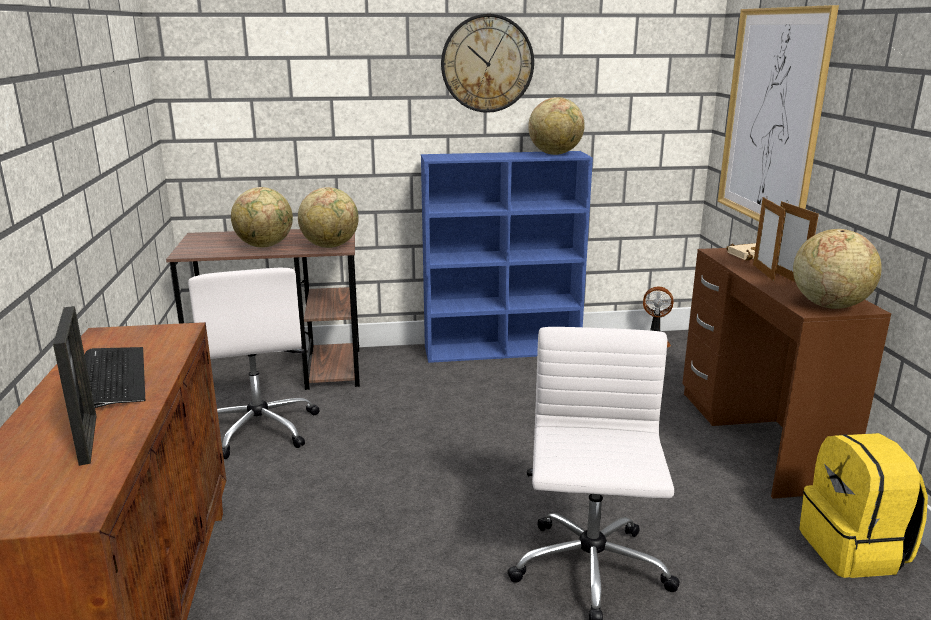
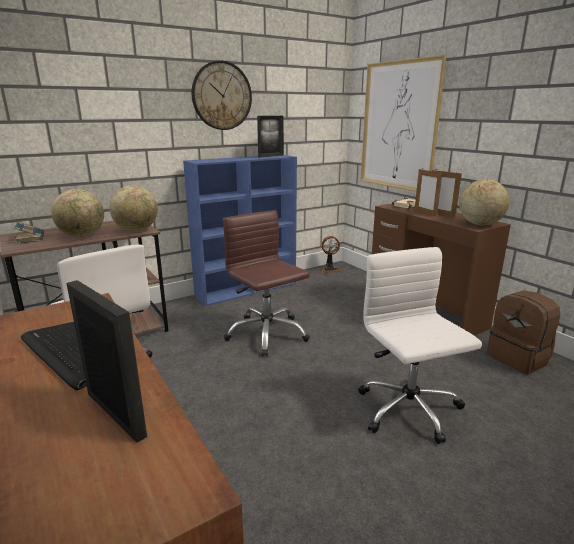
camera: 25 degrees left, 0 degrees up
globe [528,97,585,155] -> picture frame [257,116,284,158]
yellow backpack [799,433,928,578] -> brown backpack [487,290,560,374]
none -> book [14,222,44,244]
none -> brown office chair [223,210,310,356]

